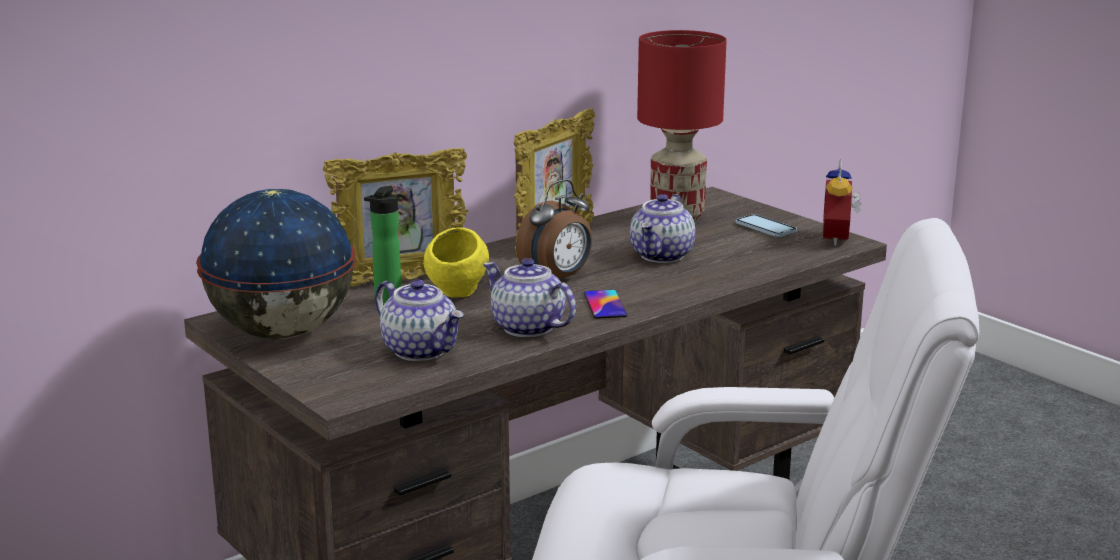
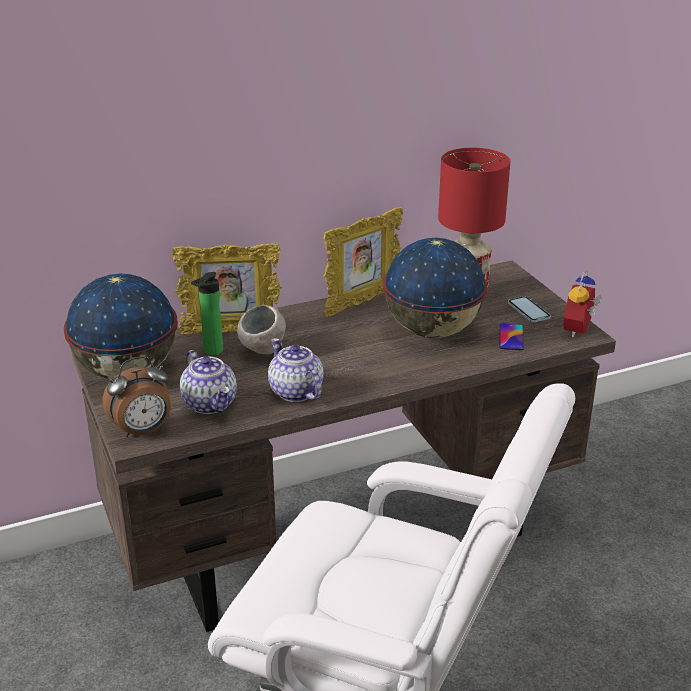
camera: 15 degrees right, 10 degrees up
yellow bowl [423,227,489,298] -> grey bowl [237,305,286,355]
alarm clock [516,179,592,278] -> alarm clock moved to [102,356,171,437]
phone [584,290,627,319] -> phone moved to [499,323,524,350]
teapot [630,194,695,263] -> globe [383,238,487,338]

